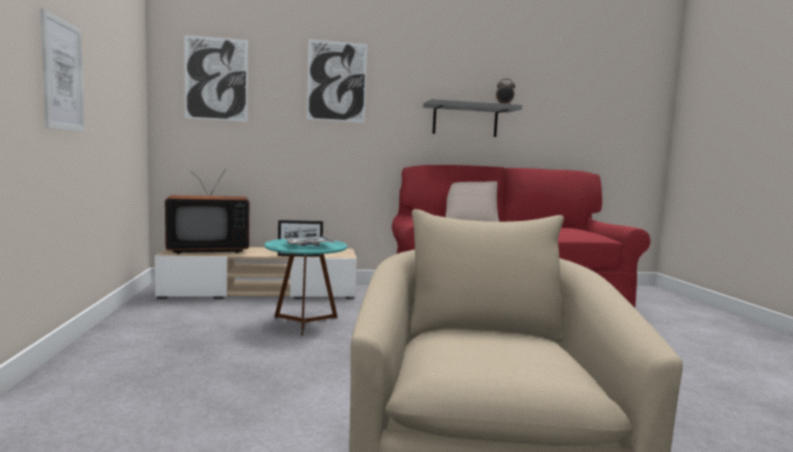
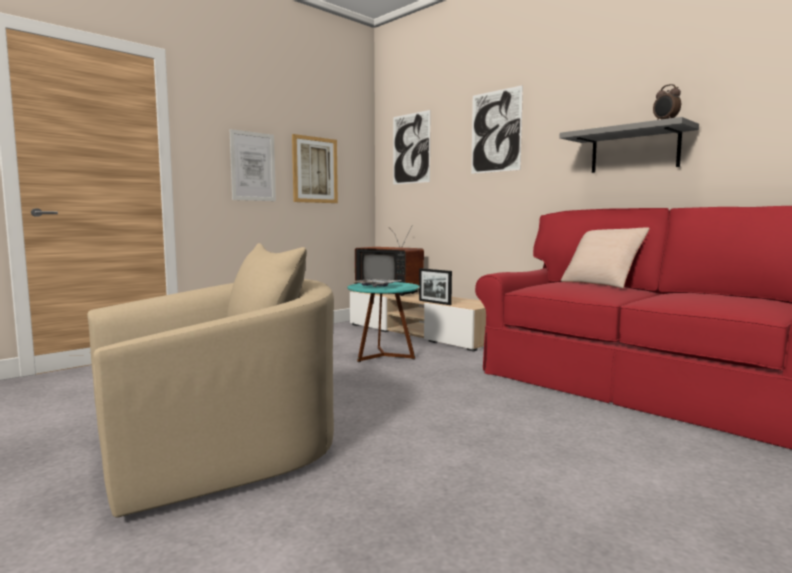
camera: 55 degrees right, 0 degrees up
none -> picture [292,134,338,203]

